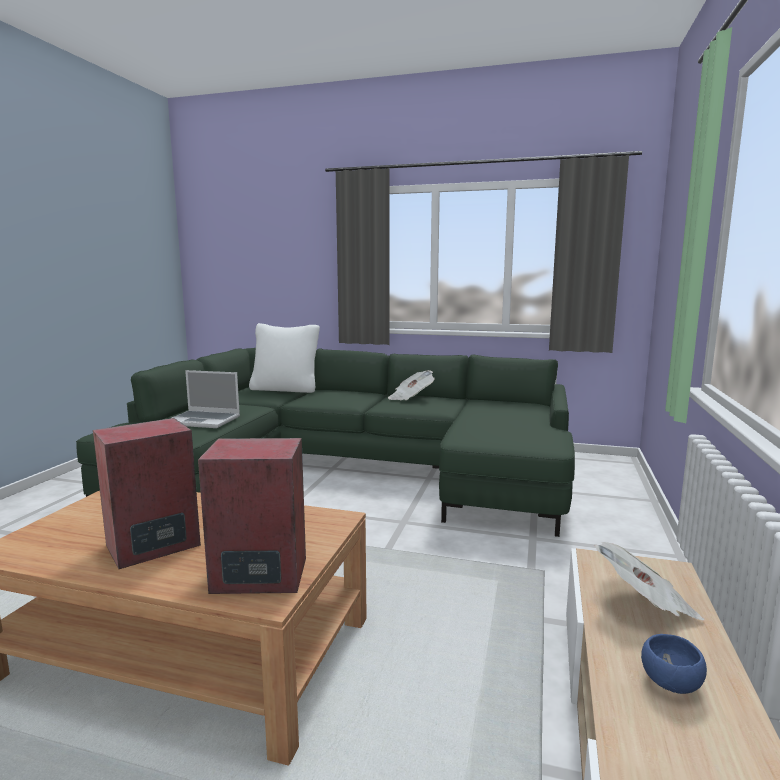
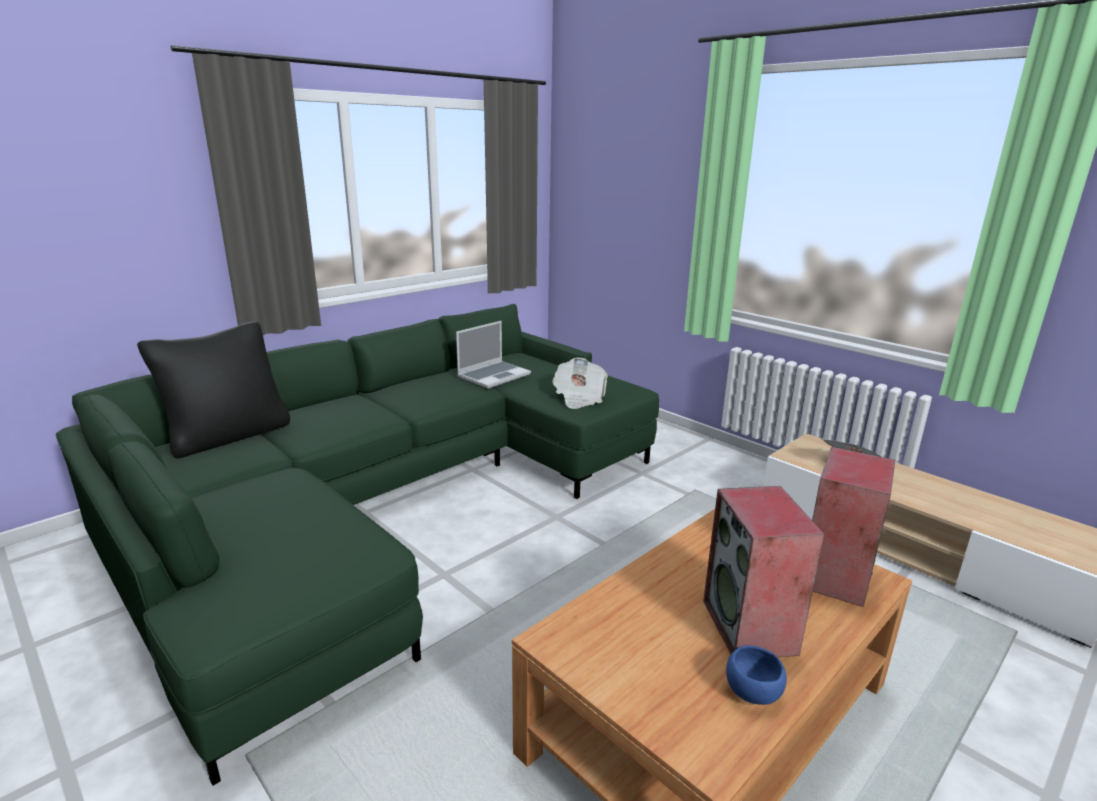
camera: 60 degrees left, 10 degrees up
laptop [172,370,240,428] -> laptop moved to [456,321,531,389]
white pillow [249,323,320,393] -> black pillow [137,321,290,458]
newspaper [388,370,434,400] -> newspaper moved to [552,357,608,409]
blue bowl [641,634,707,694] -> blue bowl moved to [726,645,787,705]

